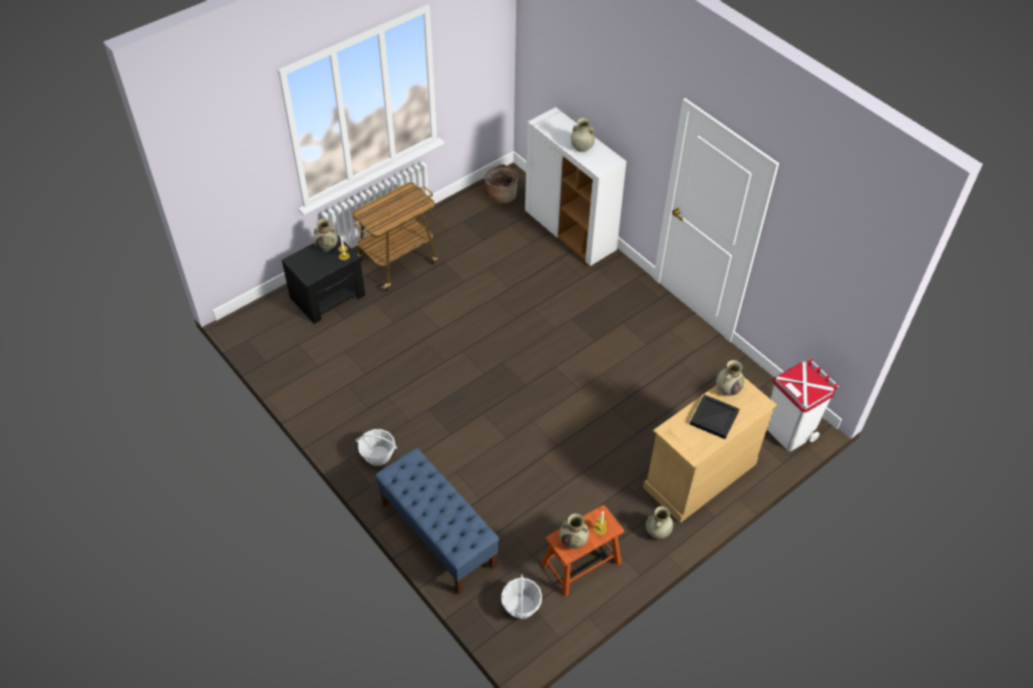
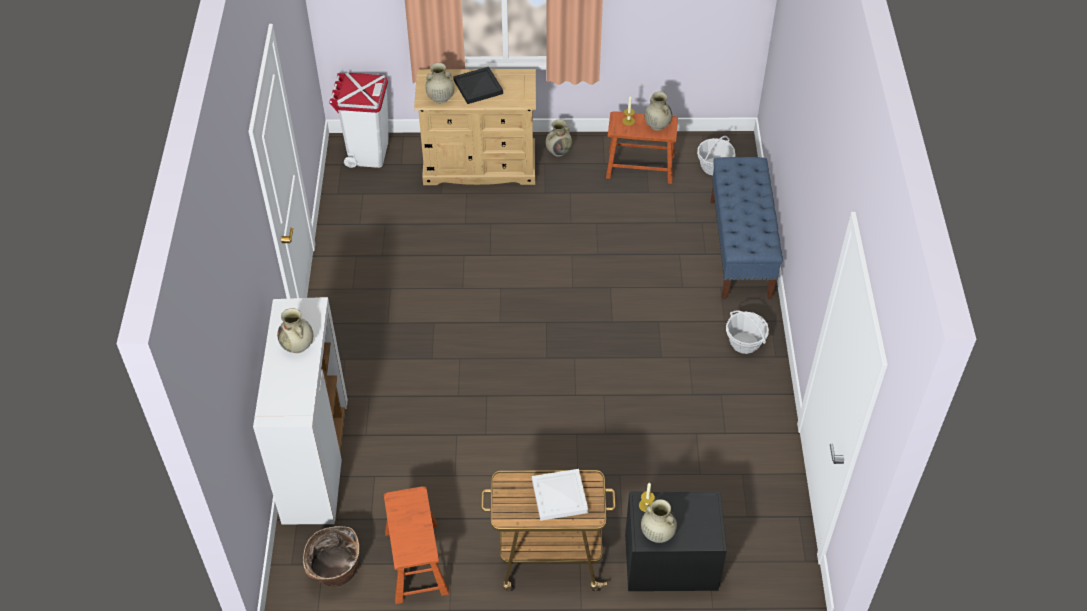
camera: 140 degrees left, 0 degrees up
none -> brown stool [384,486,449,604]
none -> white tray [532,469,588,521]

